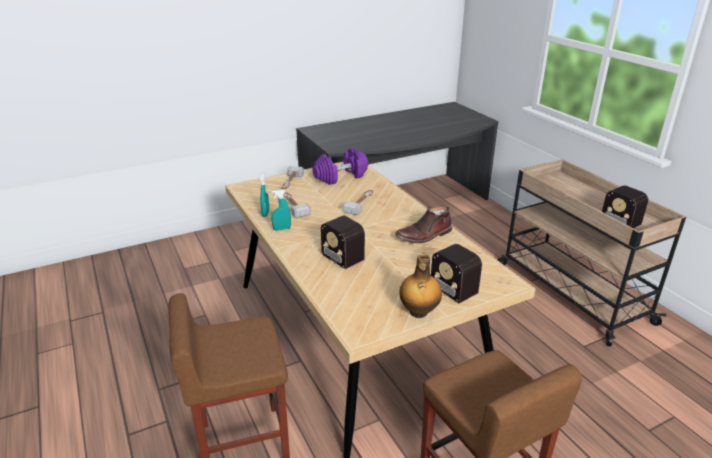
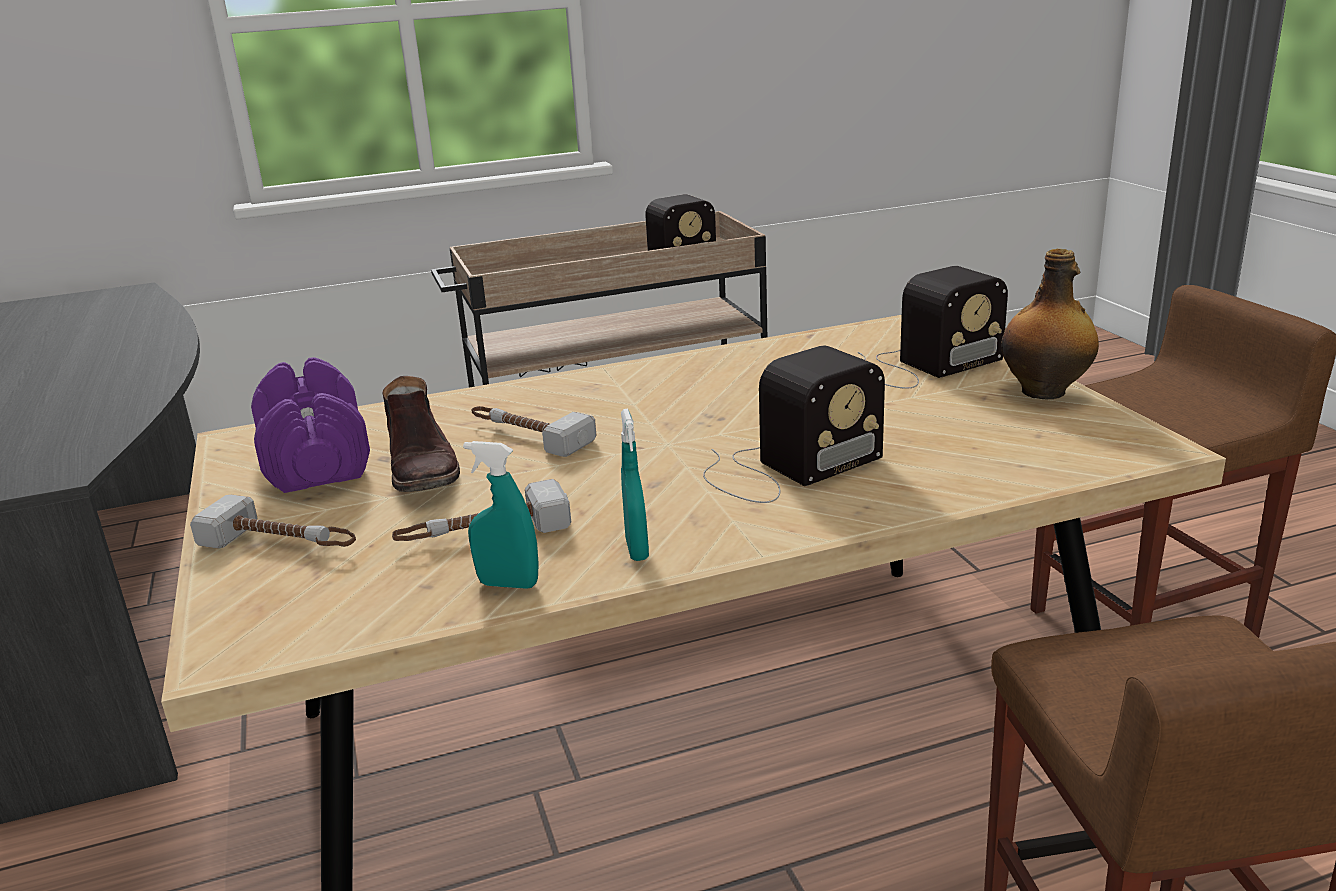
camera: 80 degrees left, 5 degrees down
brown boot [395,207,452,243] -> brown boot moved to [382,376,460,492]

